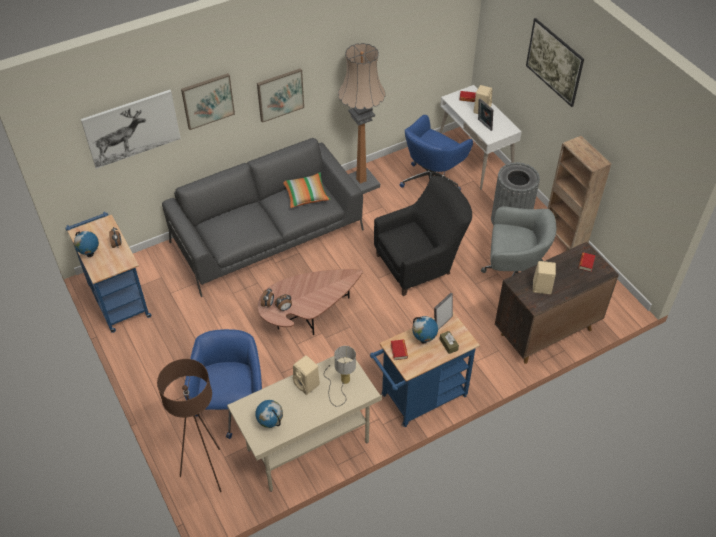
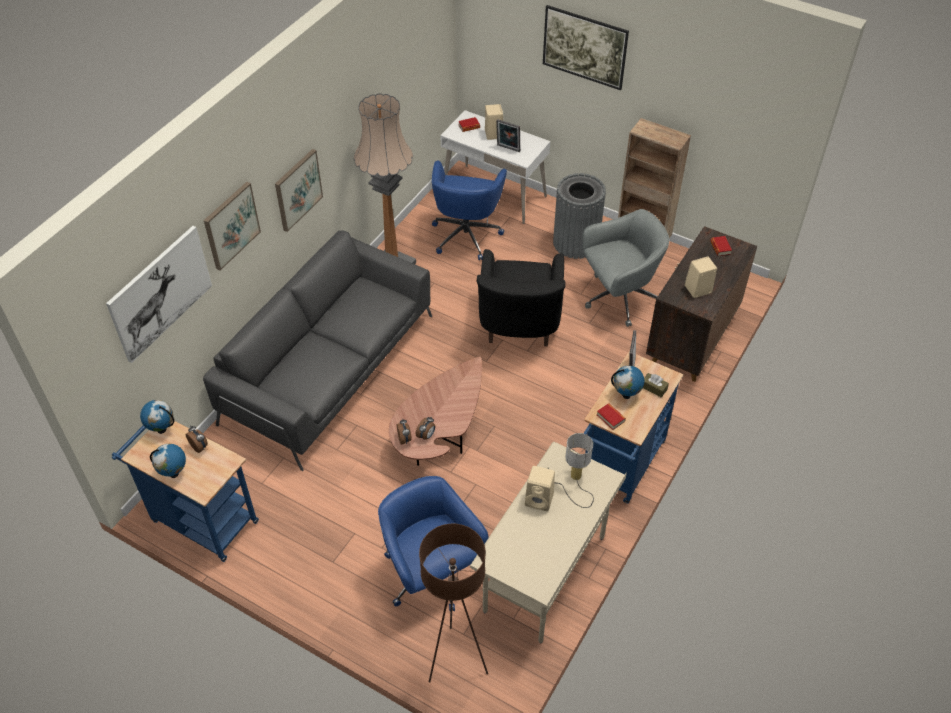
camera: 30 degrees left, 0 degrees up
globe [255,400,283,428] -> globe moved to [140,400,174,434]
pillow [283,172,331,208] -> none
black armchair [374,176,472,296] -> black armchair turned 150 degrees clockwise [476,249,566,346]

